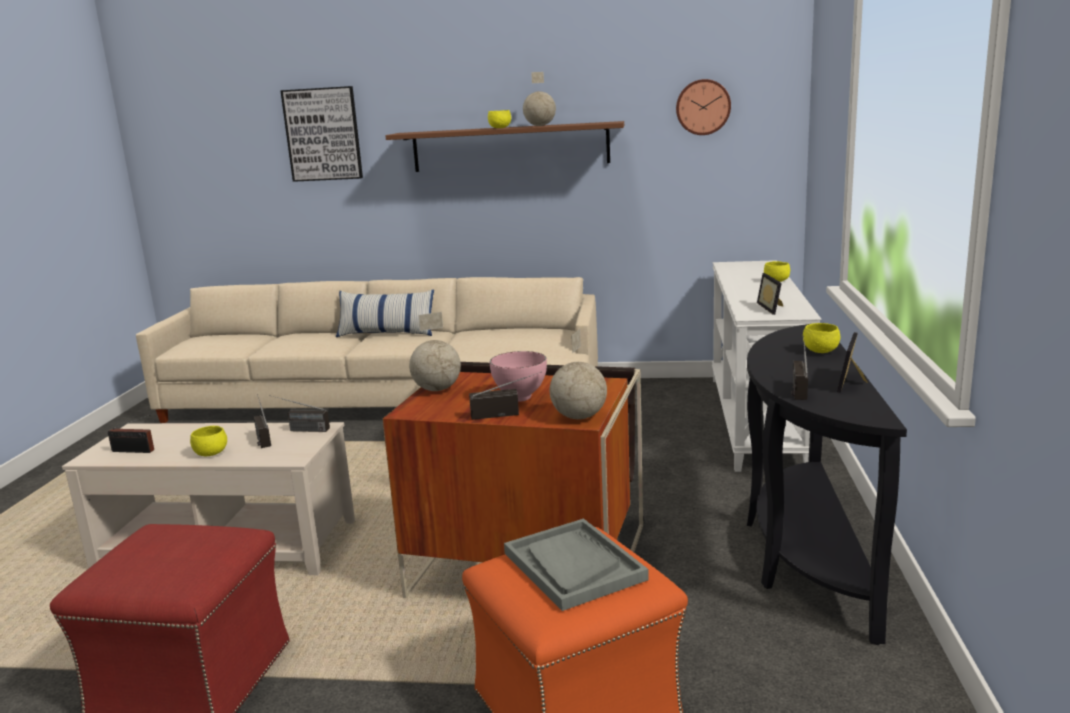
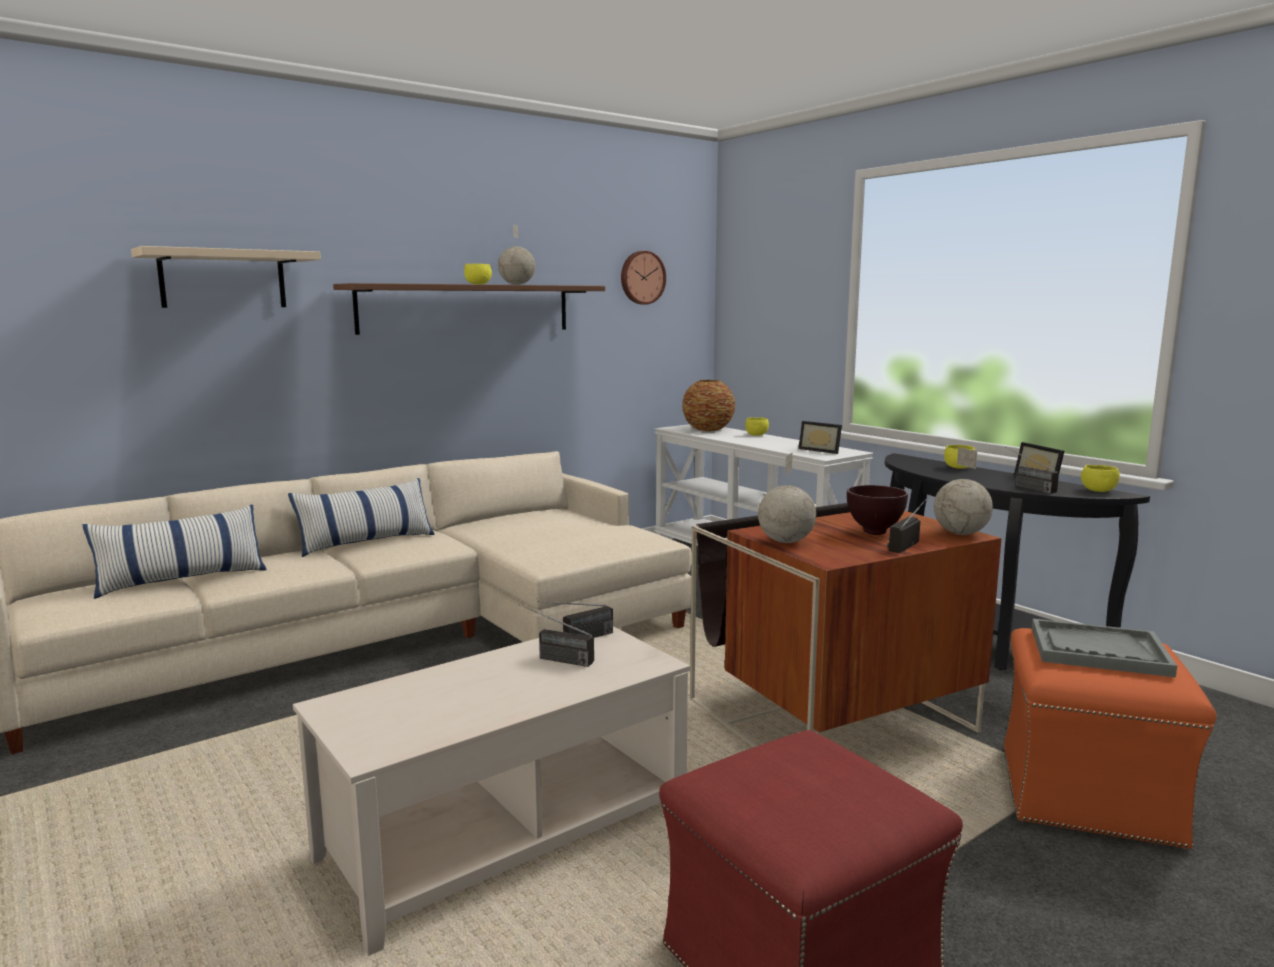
camera: 45 degrees left, 5 degrees down
radio [108,414,154,453] -> none
yellow bowl [190,426,227,456] -> yellow bowl moved to [1081,465,1120,492]
picture [280,86,363,182] -> beige shelf [131,246,321,308]
pink bowl [490,351,547,402] -> brown bowl [847,485,908,535]
none -> pillow [82,504,267,599]
none -> vase [682,380,735,431]

